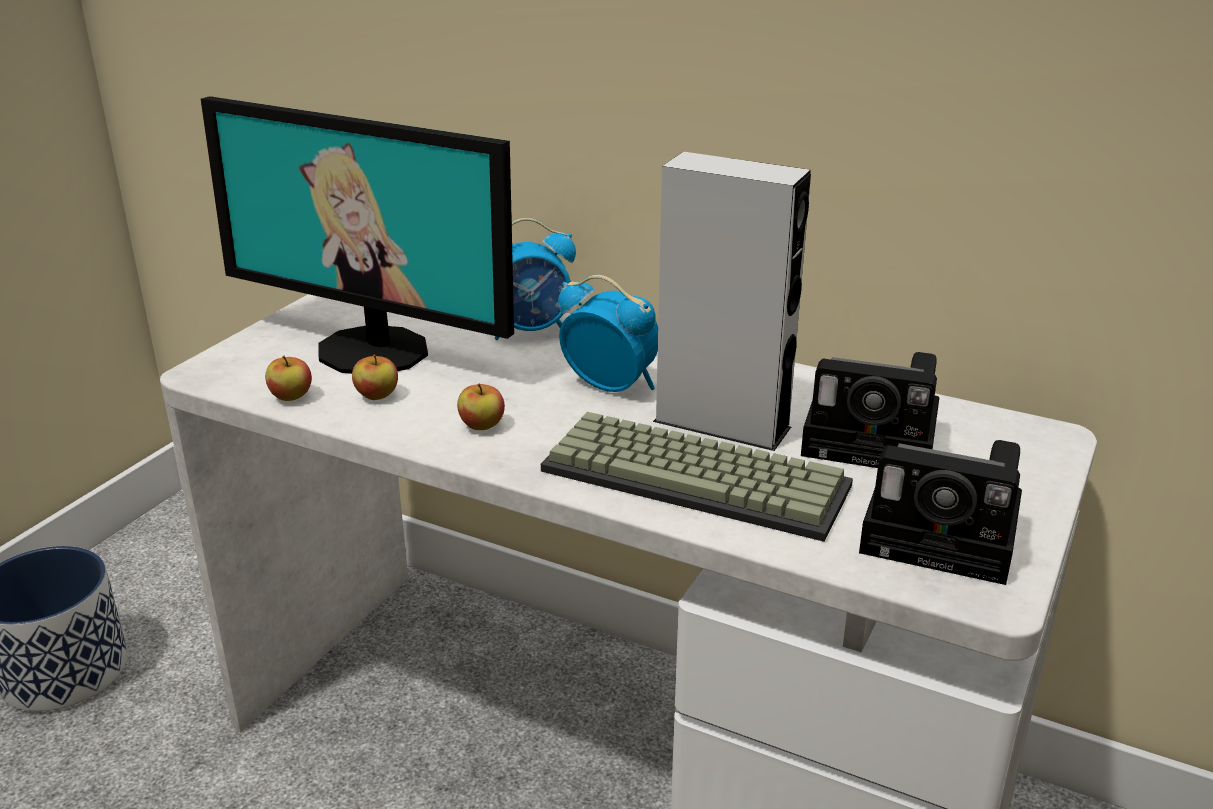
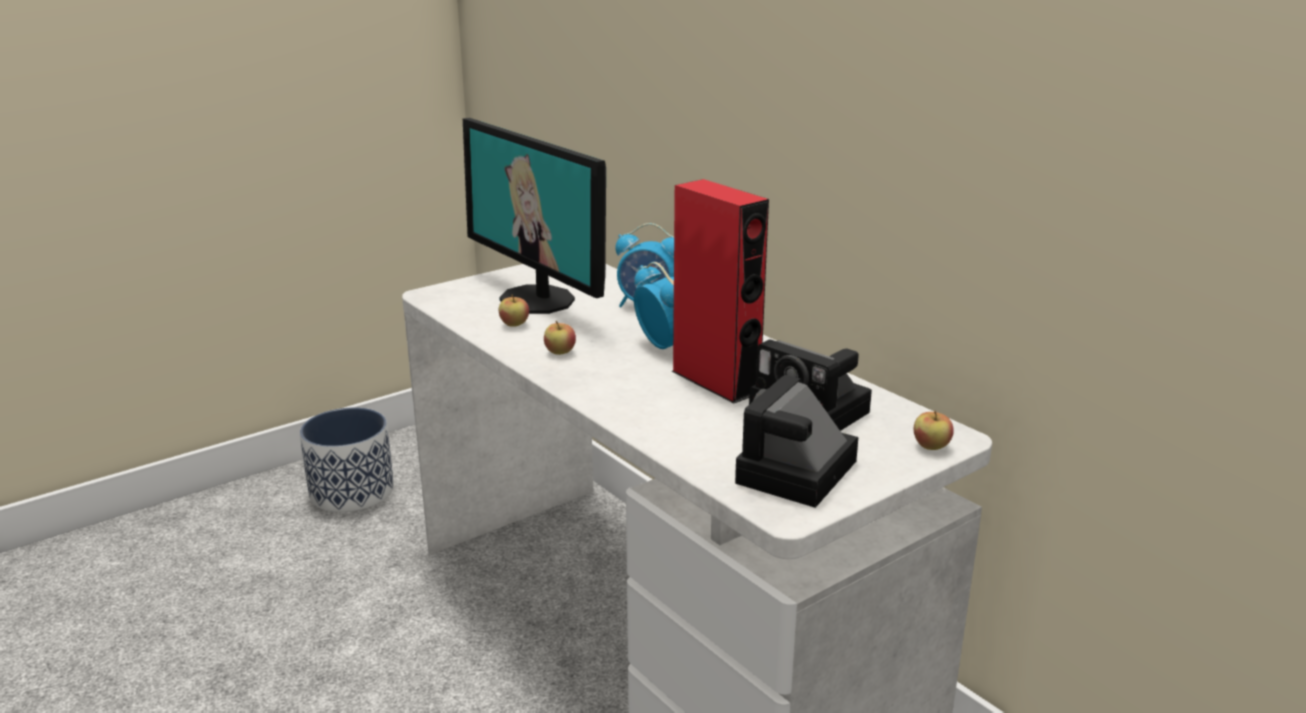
camera: 25 degrees right, 5 degrees down
apple [265,356,312,401] -> apple moved to [914,411,954,450]
keyboard [541,412,853,542] -> none
grey speaker [653,152,811,451] -> red speaker [671,179,769,403]
camera [859,440,1022,585] -> camera turned 75 degrees clockwise [735,375,858,508]

